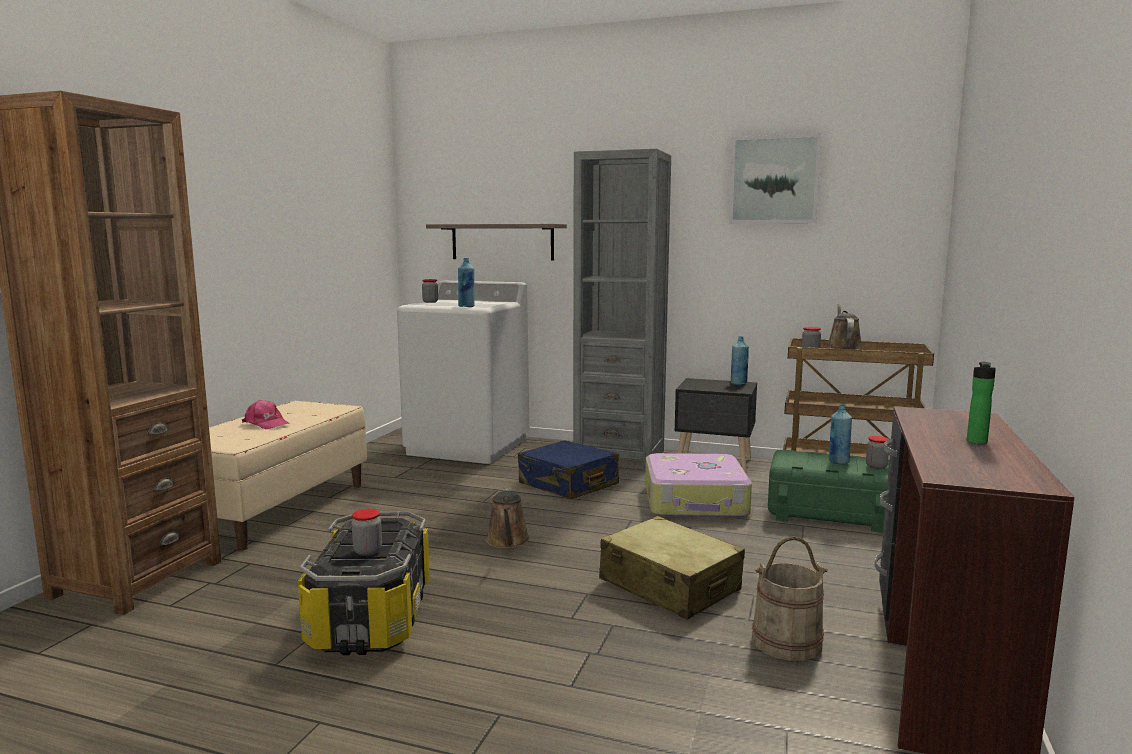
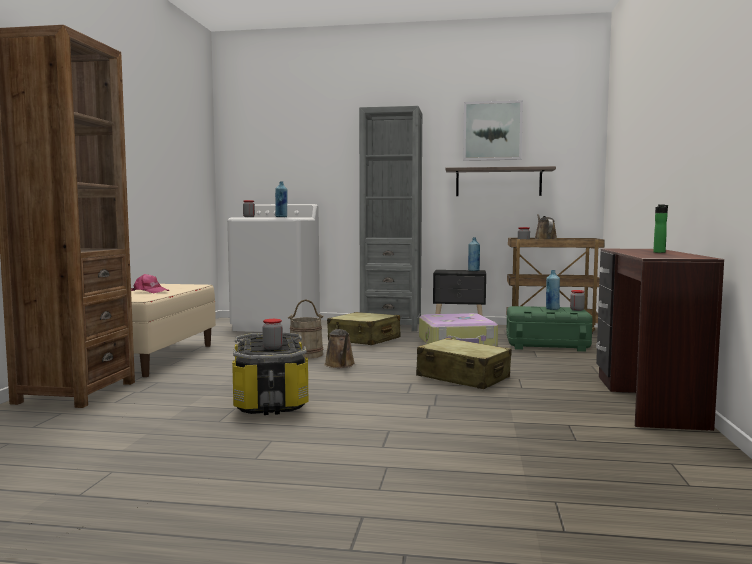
camera: 10 degrees left, 5 degrees down
shelf [426,224,567,261] -> shelf moved to [445,166,556,196]
blue suitcase [518,440,619,499] -> beige suitcase [327,312,401,345]
beige bucket [752,536,828,661] -> beige bucket moved to [288,299,324,359]

